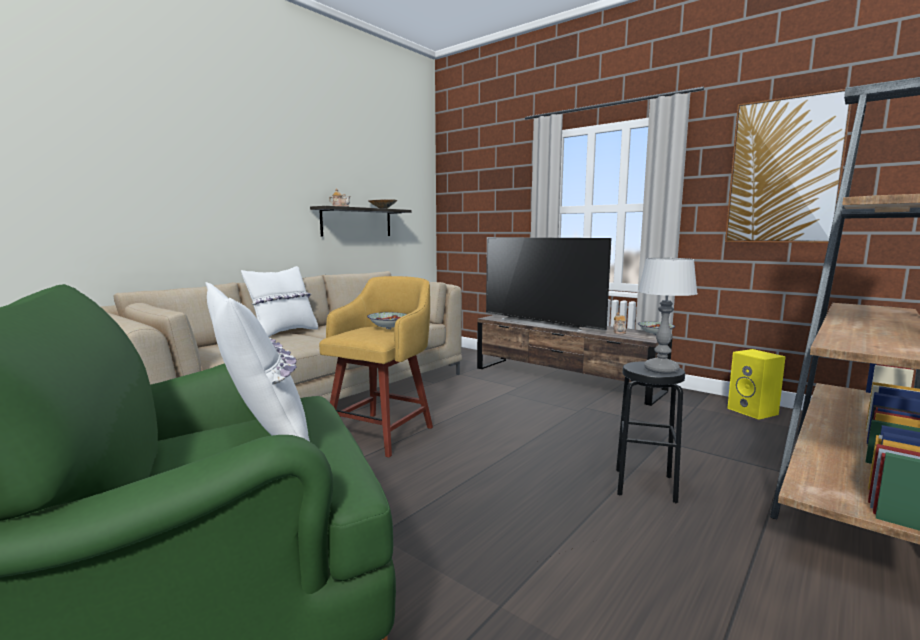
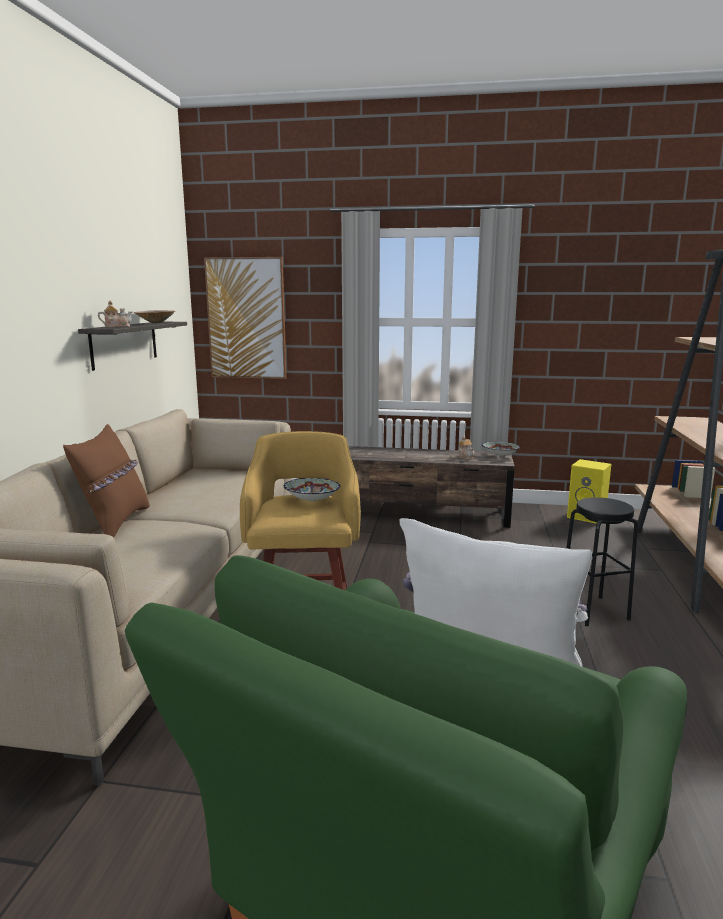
camera: 30 degrees left, 5 degrees up
white pillow [241,266,318,337] -> brown pillow [63,424,150,538]
television [486,237,612,332] -> none
table lamp [638,258,698,374] -> none
picture [725,89,851,243] -> picture moved to [204,257,287,379]

